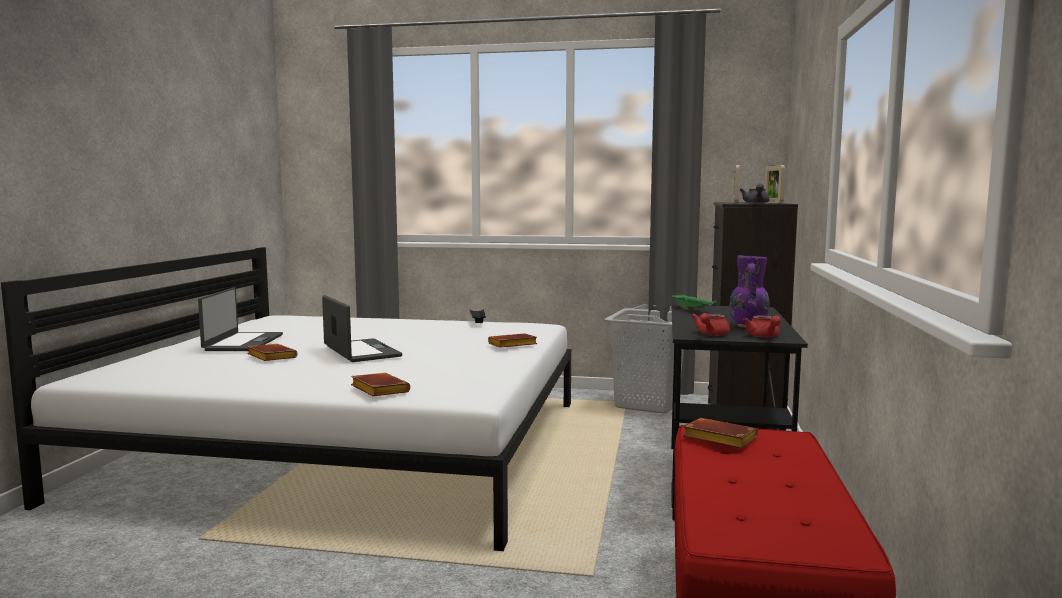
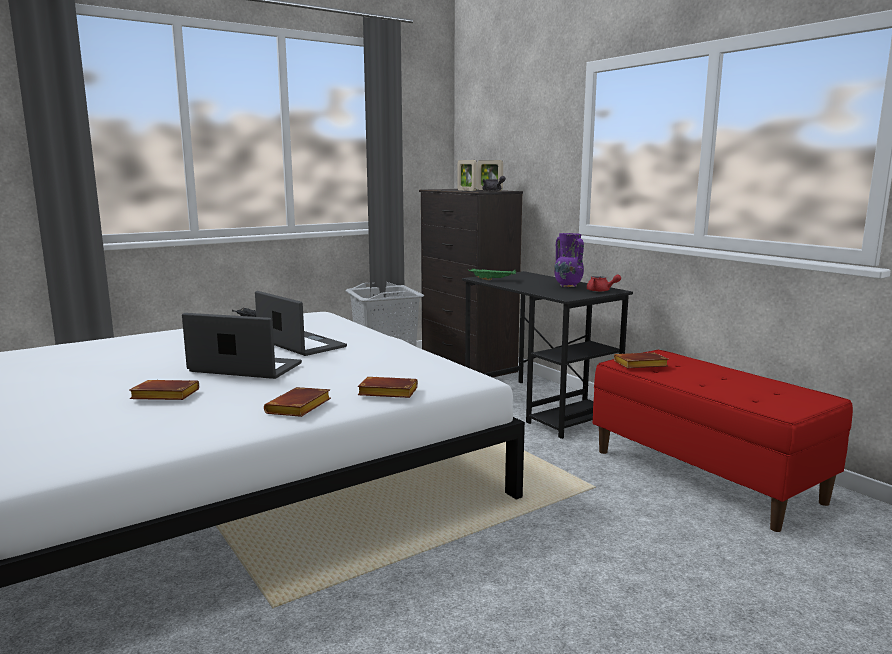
camera: 45 degrees left, 5 degrees up
laptop [198,287,283,351] -> laptop moved to [255,291,347,356]
brown book [488,333,537,348] -> brown book moved to [264,387,331,417]
red teapot [691,313,730,336] -> none

